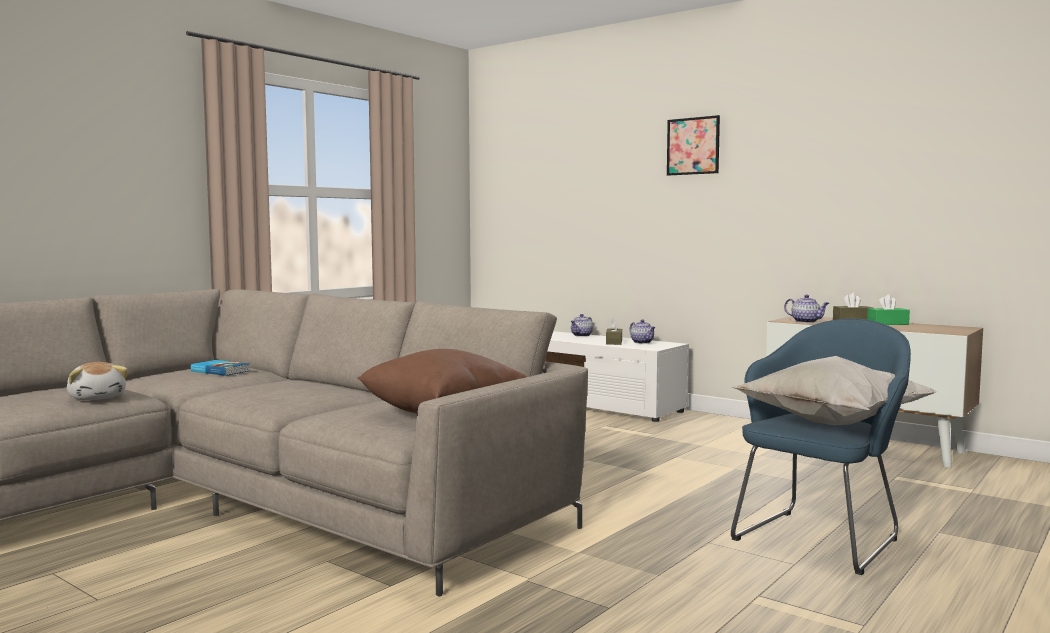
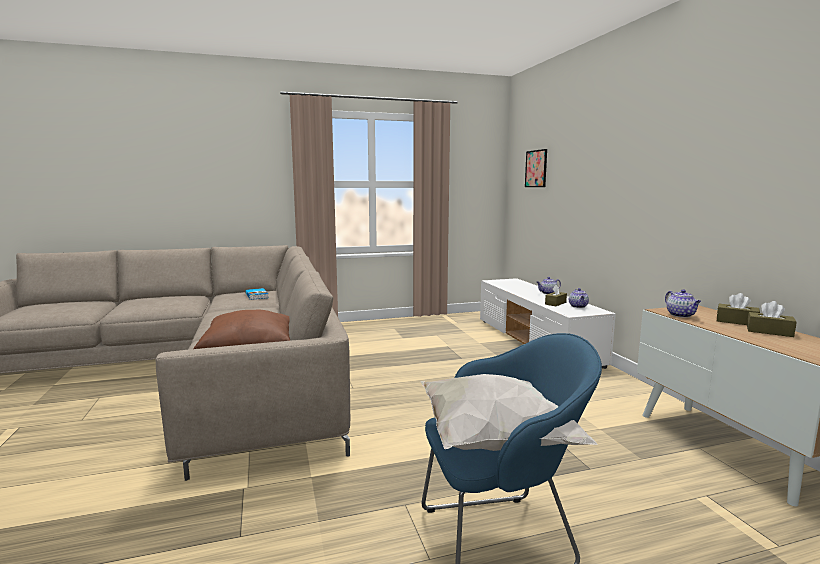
camera: 35 degrees right, 5 degrees up
plush toy [67,362,128,400] -> none
picture [667,115,720,175] -> picture moved to [525,149,547,187]
green tissue box [867,294,910,325] -> brown tissue box [747,301,797,337]

